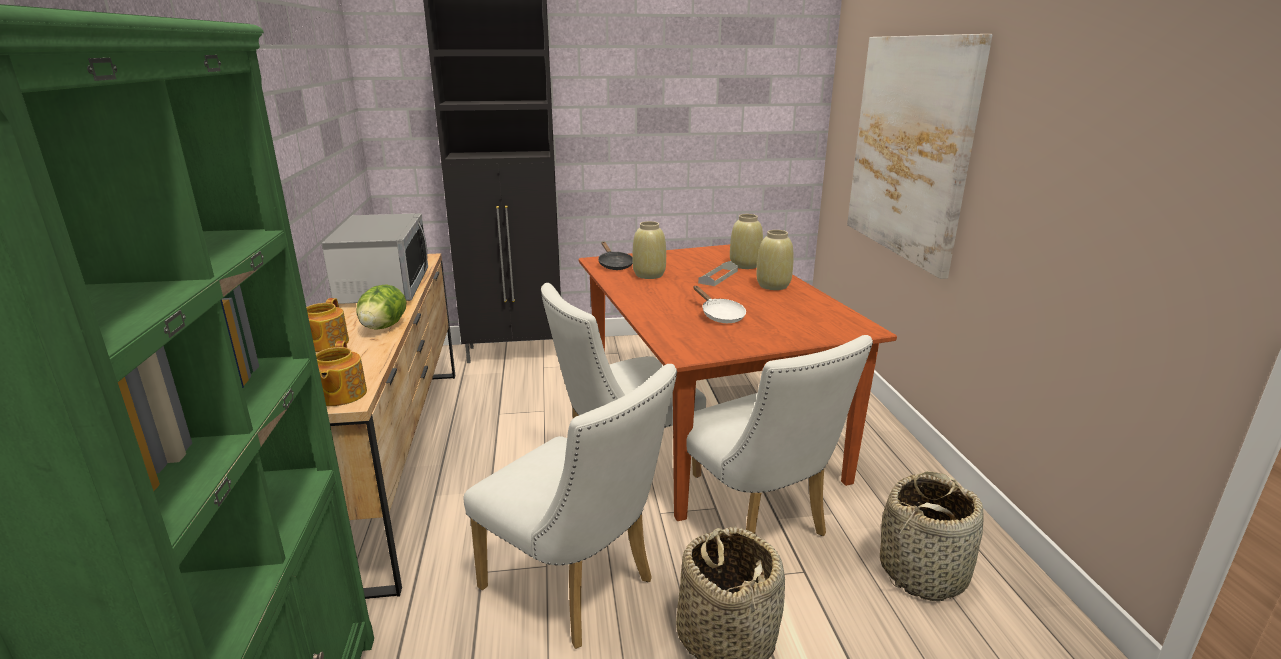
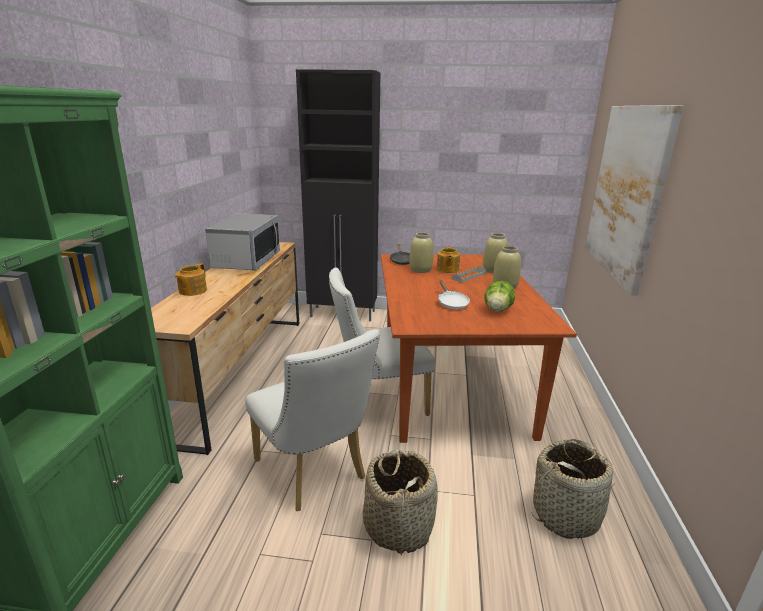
camera: 15 degrees right, 0 degrees up
teapot [316,341,367,406] -> teapot moved to [437,246,460,273]
lettuce [357,284,406,330] -> lettuce moved to [484,281,515,312]
white chair [686,335,873,536] -> none

